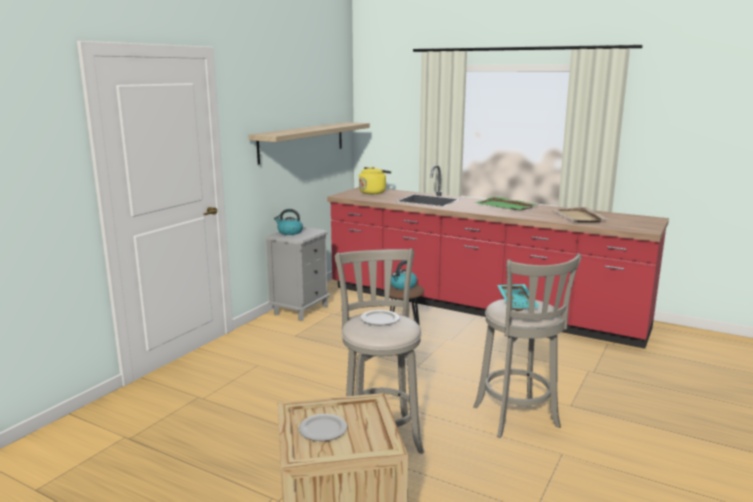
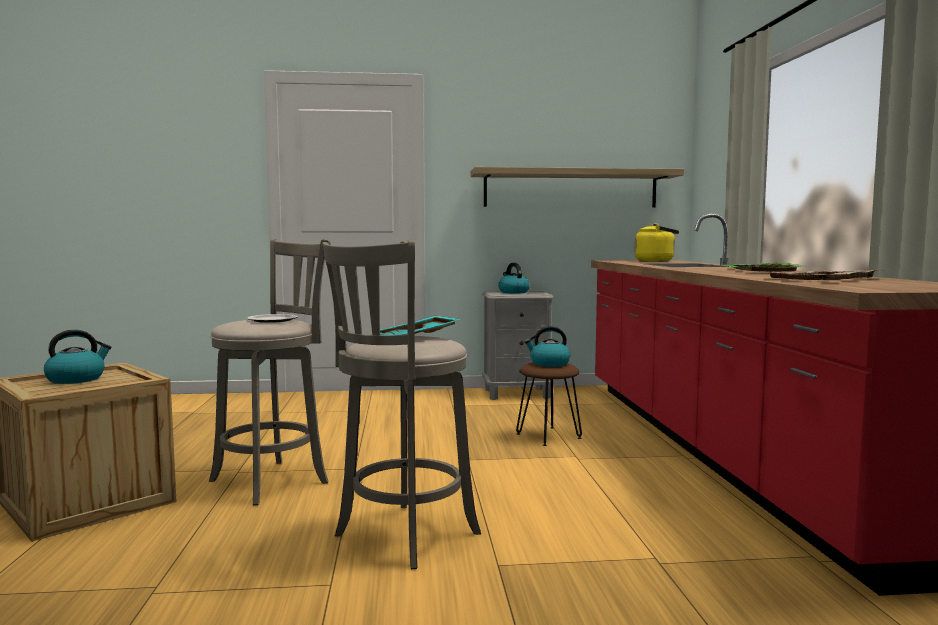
camera: 55 degrees right, 10 degrees down
plate [299,414,347,441] -> kettle [44,330,111,384]

